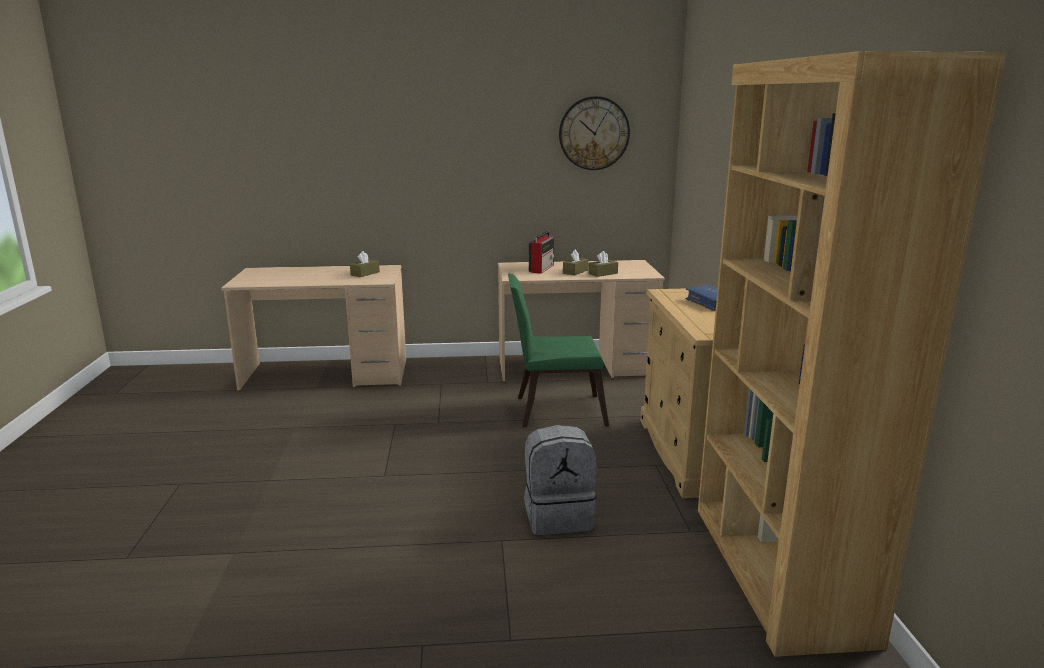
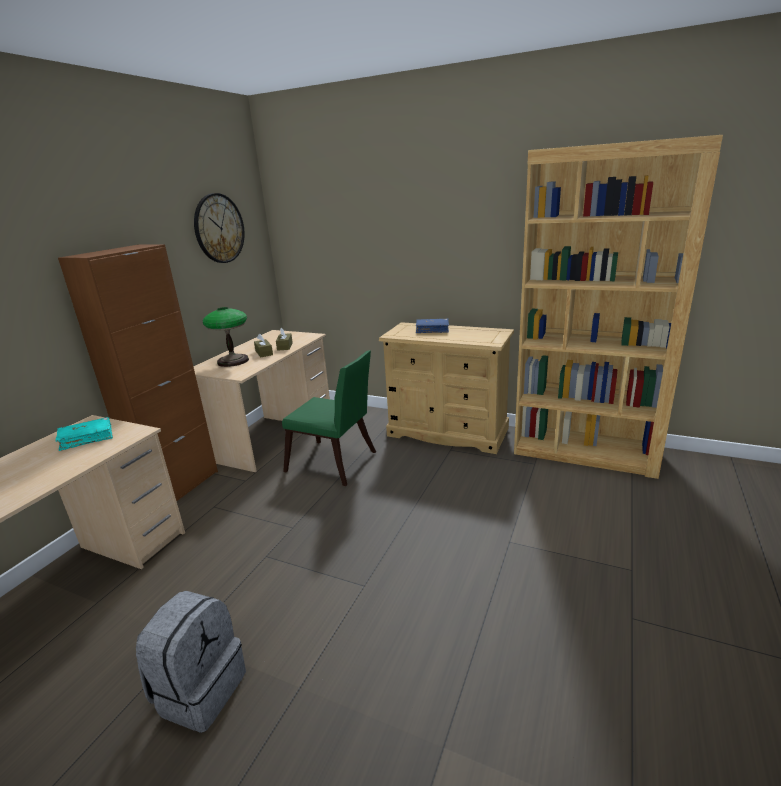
camera: 60 degrees left, 5 degrees up
brown tissue box [350,251,380,277] -> turquoise book [56,417,113,451]
green chair [508,274,609,427] -> green chair turned 90 degrees counterclockwise [282,350,376,486]
grey backpack [524,425,597,535] -> grey backpack moved to [136,591,246,733]
radio [529,231,554,274] -> table lamp [203,307,249,367]
none -> brown cabinet [58,244,218,501]

